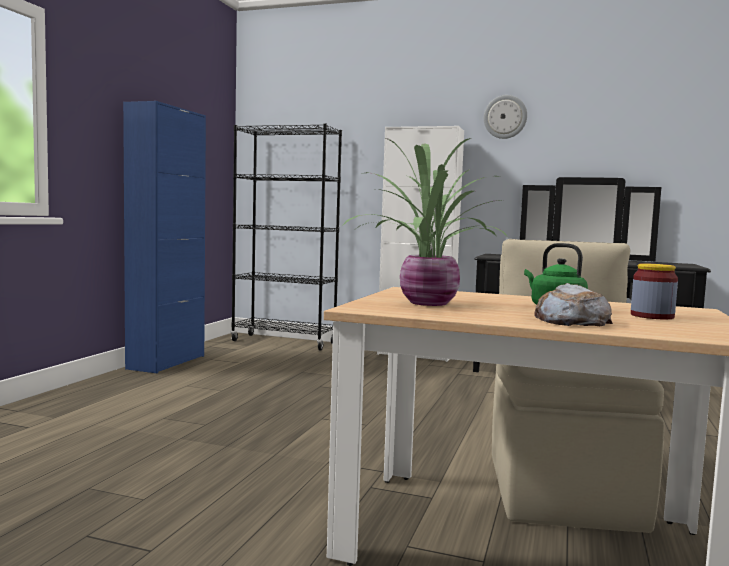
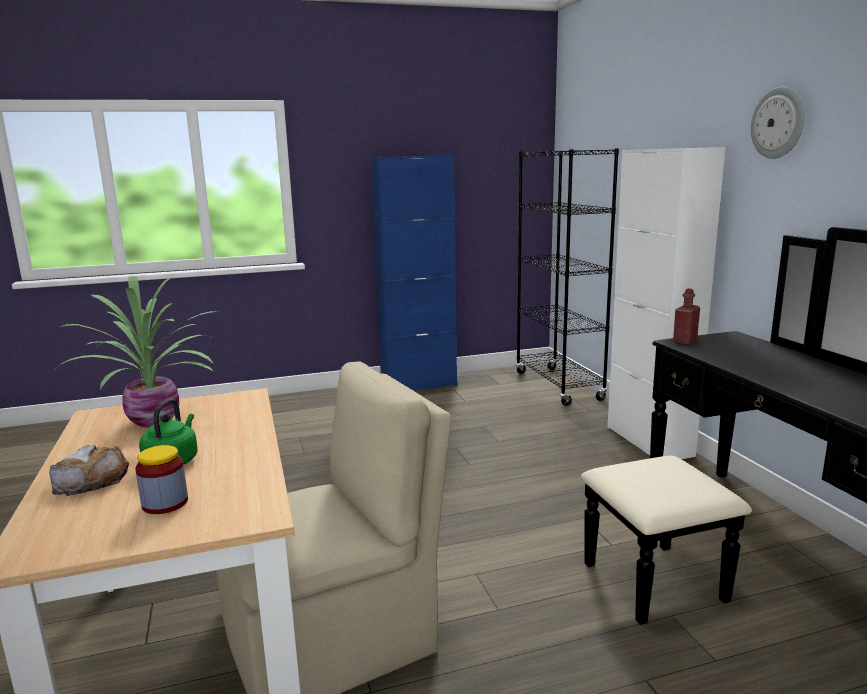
camera: 55 degrees right, 10 degrees up
none -> red bottle [673,289,700,345]

